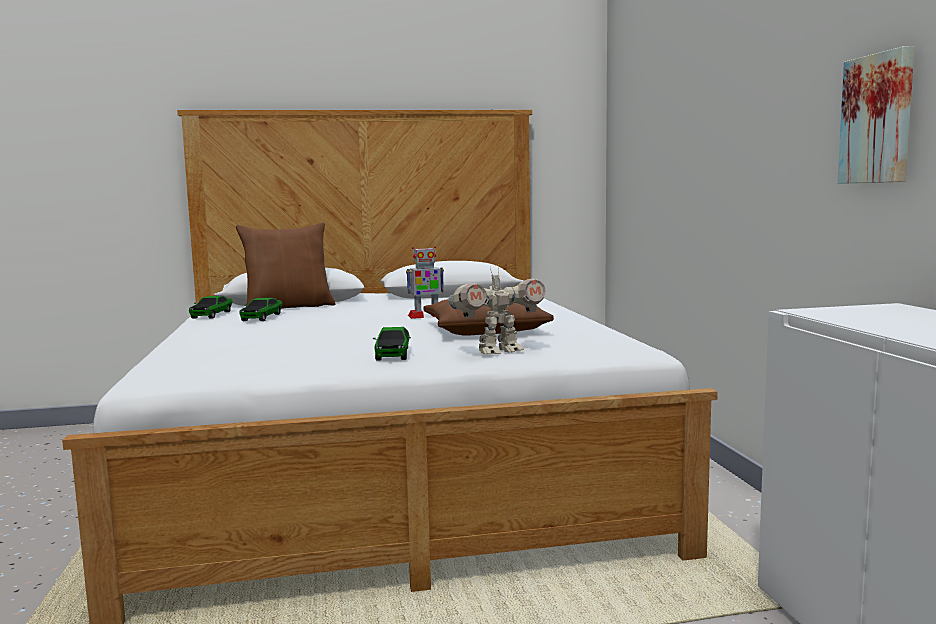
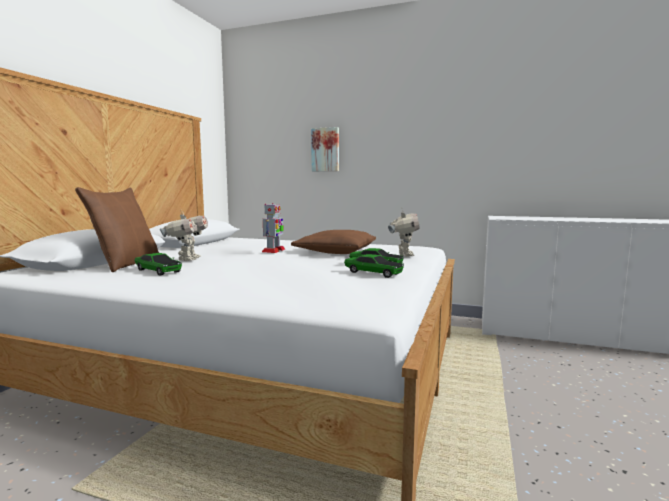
camera: 60 degrees left, 0 degrees up
toy car [189,296,233,319] -> toy car moved to [344,254,404,278]
picture [838,46,915,184] -> picture moved to [311,127,339,171]
none -> toy robot [160,211,208,261]

